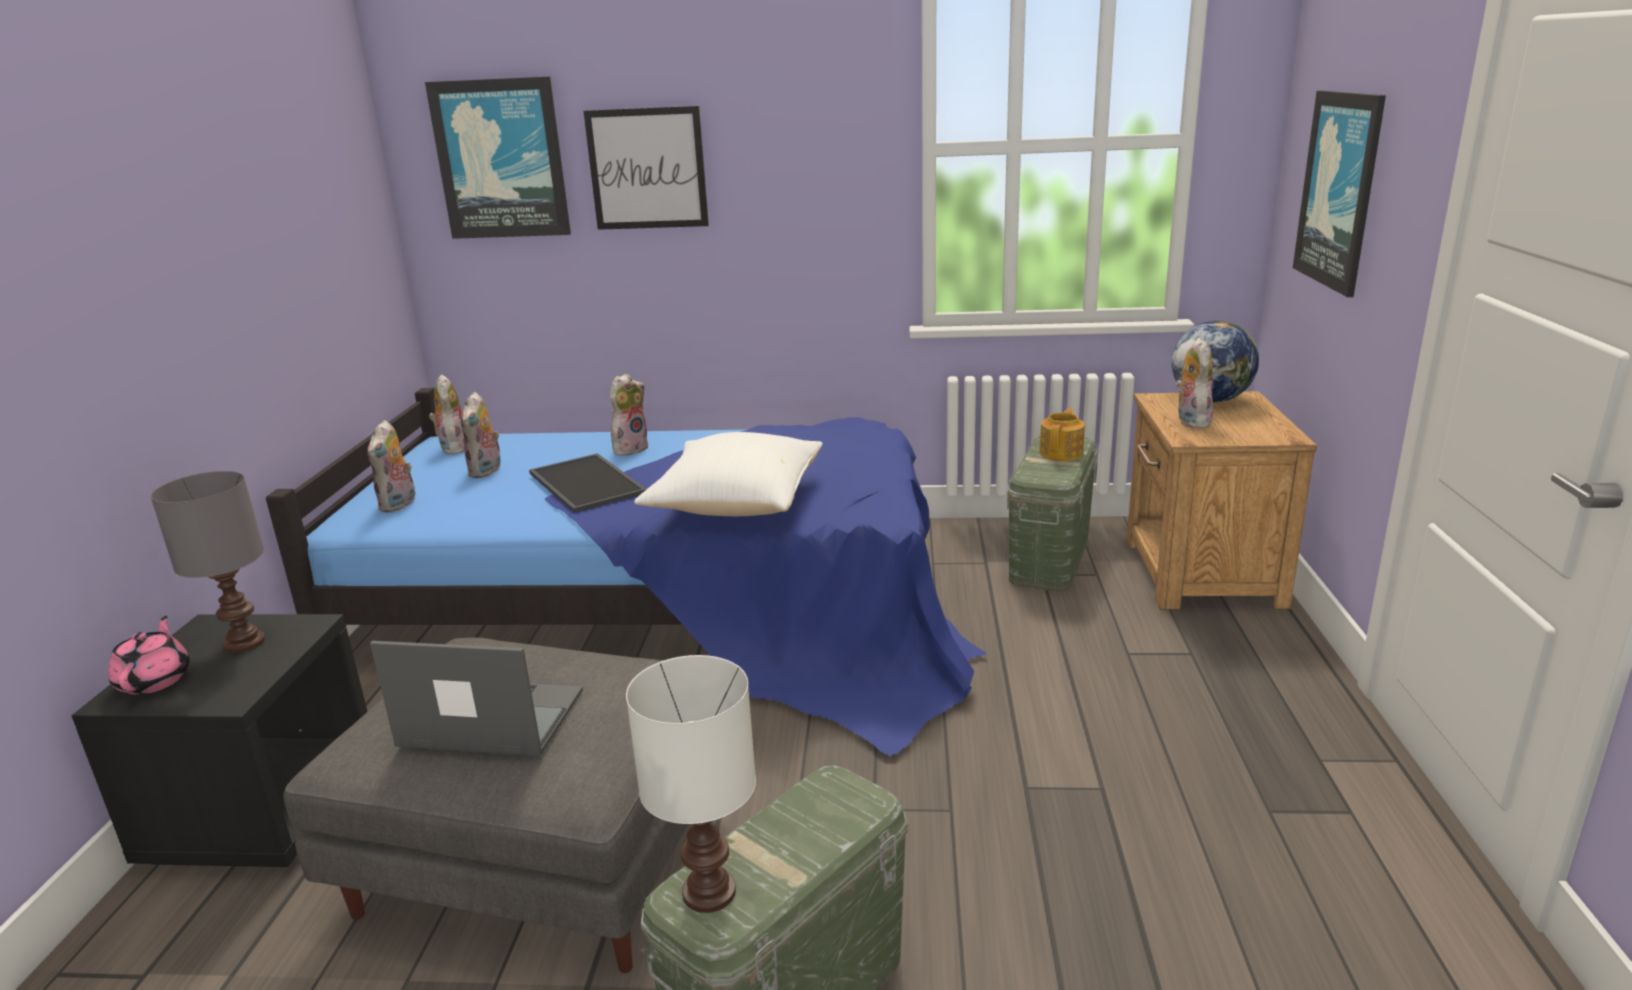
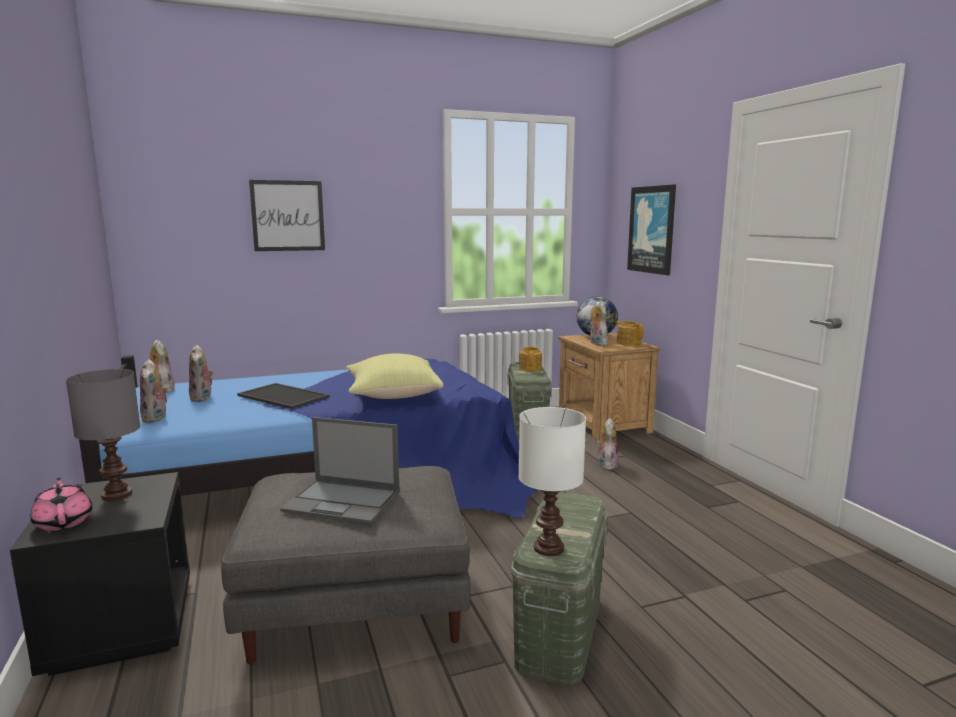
camera: 25 degrees left, 10 degrees down
laptop [370,641,583,756] -> laptop turned 150 degrees counterclockwise [280,417,400,524]
picture [425,76,571,239] -> none
plush toy [610,374,649,456] -> plush toy moved to [596,418,618,470]
white pillow [634,432,823,516] -> yellow pillow [346,353,443,399]
none -> teapot [615,321,643,346]

